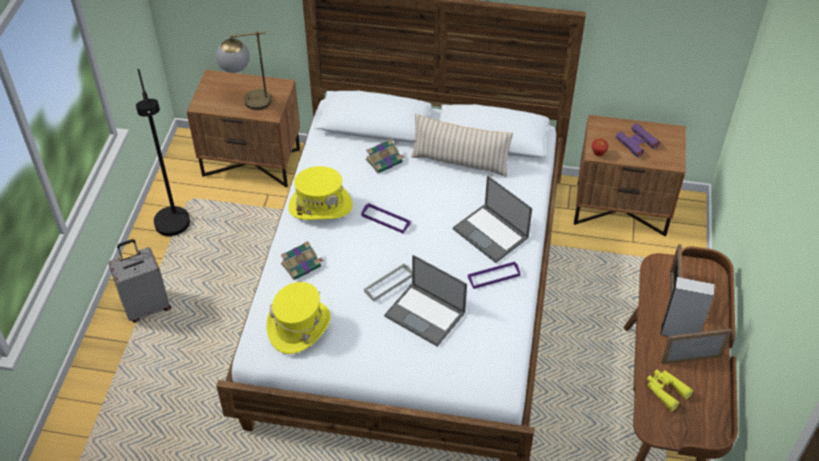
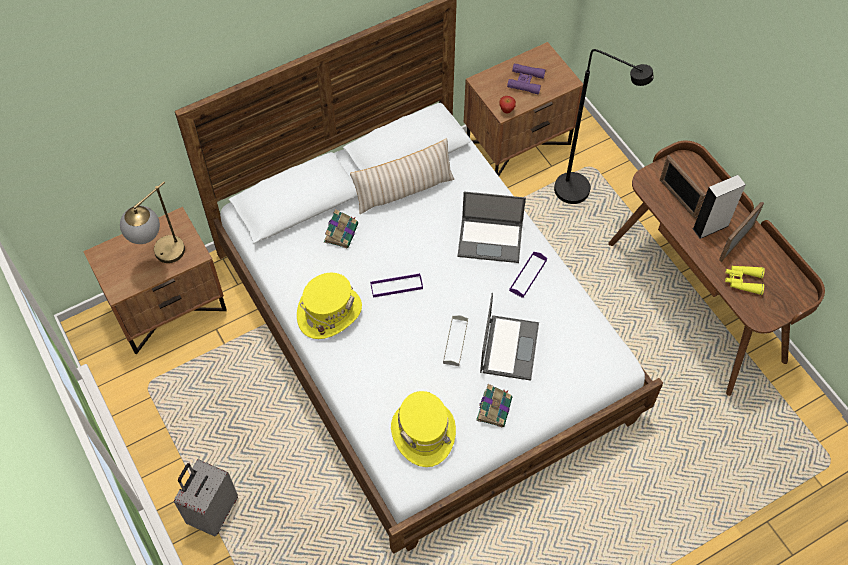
camera: 40 degrees left, 10 degrees up
black floor lamp [136,69,190,237] -> black floor lamp moved to [554,49,654,204]
book [281,241,324,280] -> book moved to [476,384,512,427]
laptop [384,255,467,347] -> laptop turned 75 degrees counterclockwise [480,293,539,381]

